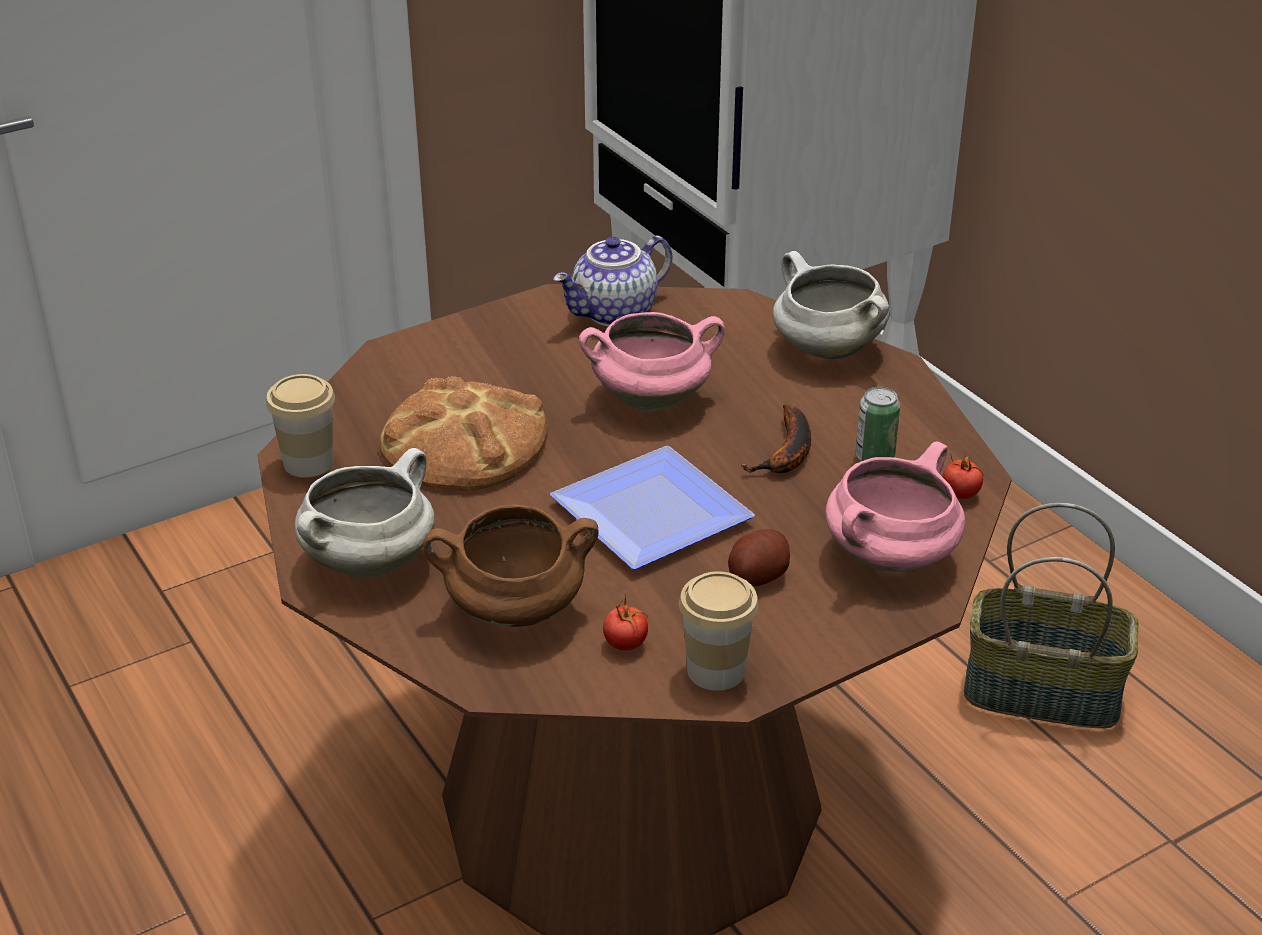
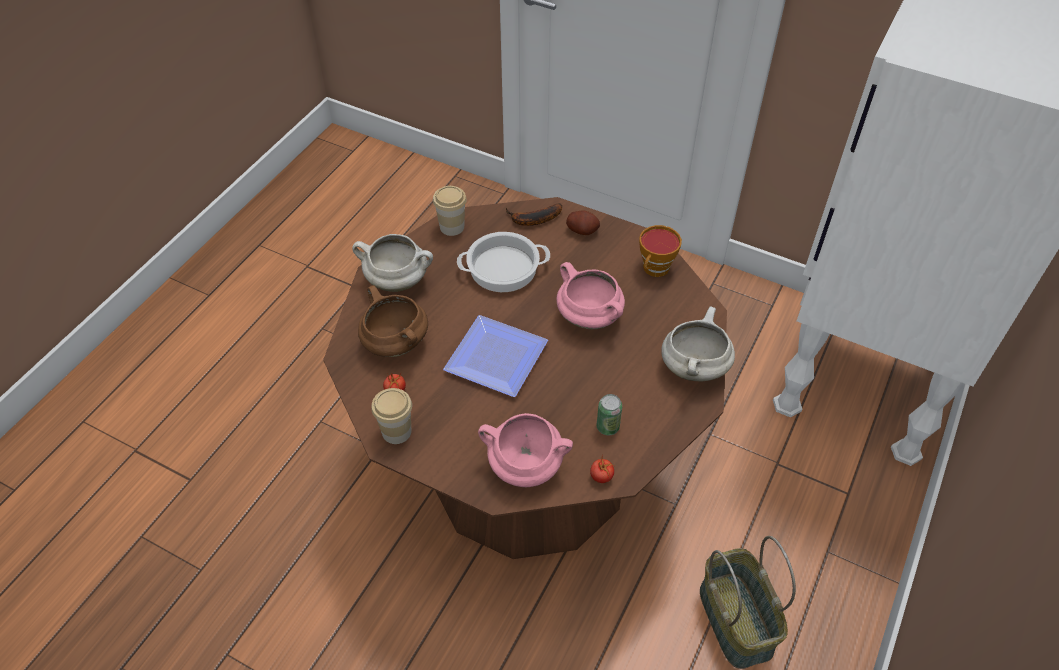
camera: 60 degrees right, 15 degrees up
bread [379,376,548,491] -> cooking pot [457,232,550,292]
teapot [553,235,672,326] -> cup [639,225,682,277]
potato [728,529,790,587] -> potato moved to [566,210,600,235]
banana [741,405,811,473] -> banana moved to [506,203,562,226]

